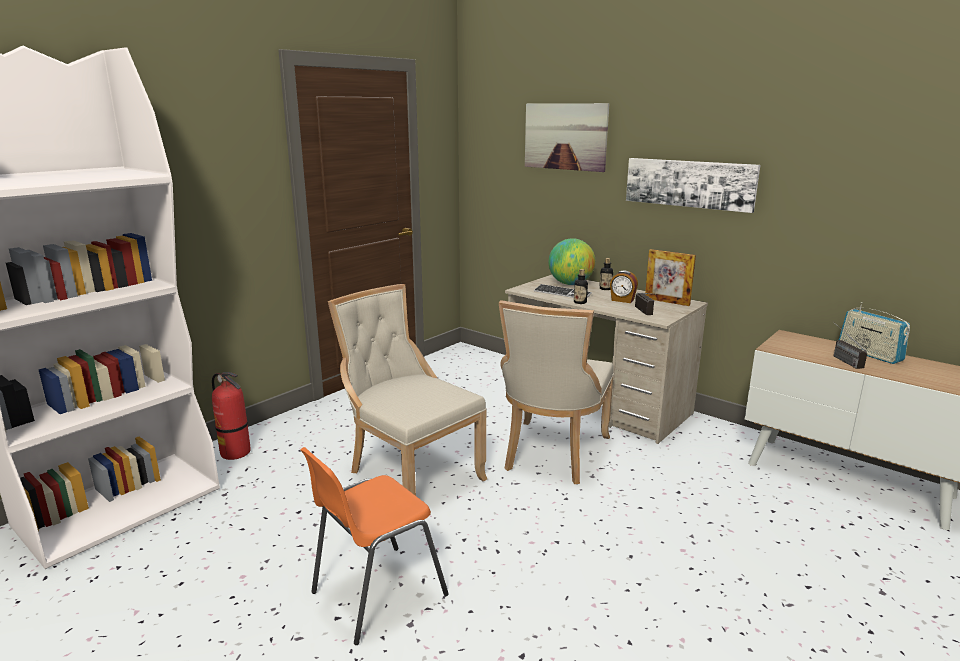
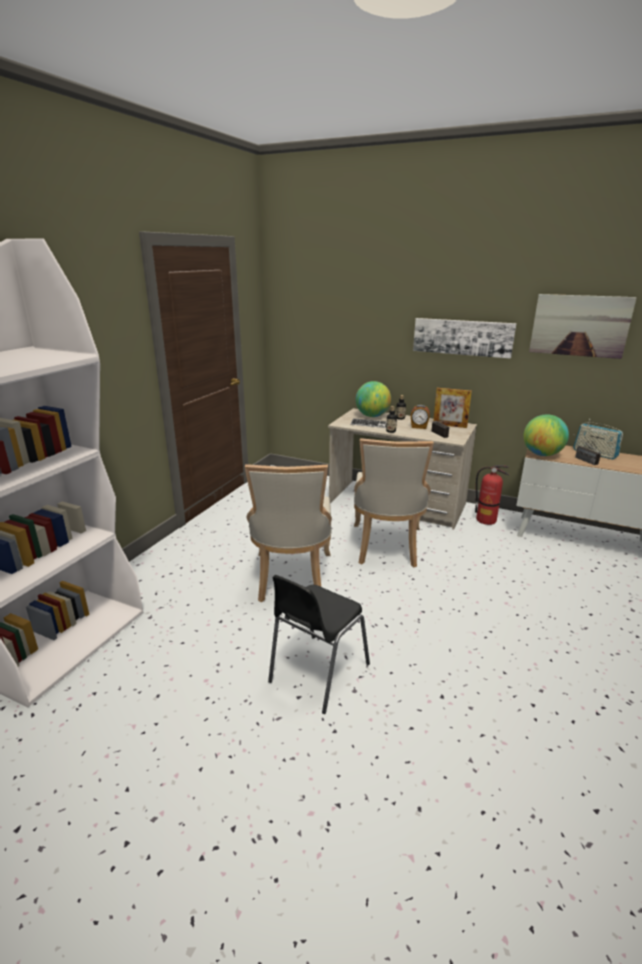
camera: 15 degrees left, 5 degrees up
fire extinguisher [212,372,251,460] -> fire extinguisher moved to [475,465,509,525]
orange chair [300,447,449,645] -> black chair [268,575,370,714]
beige chair [328,284,487,496] -> beige chair turned 120 degrees counterclockwise [245,464,332,602]
picture [525,103,609,172] -> picture moved to [529,294,637,359]
none -> globe [523,414,569,456]

